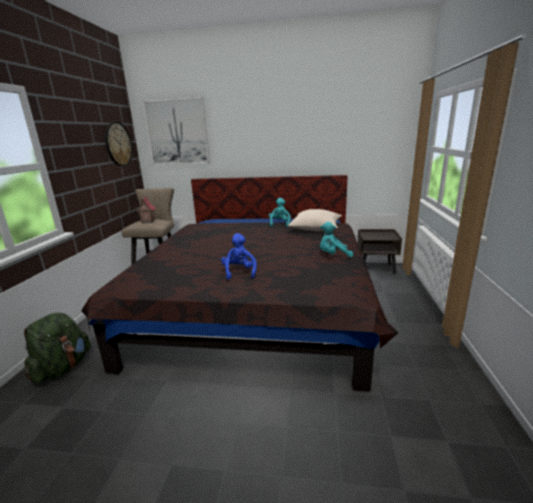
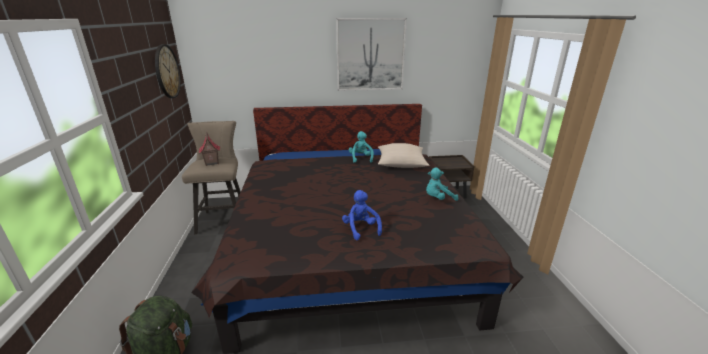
camera: 15 degrees left, 5 degrees up
picture [143,97,210,165] -> picture moved to [336,18,407,91]

